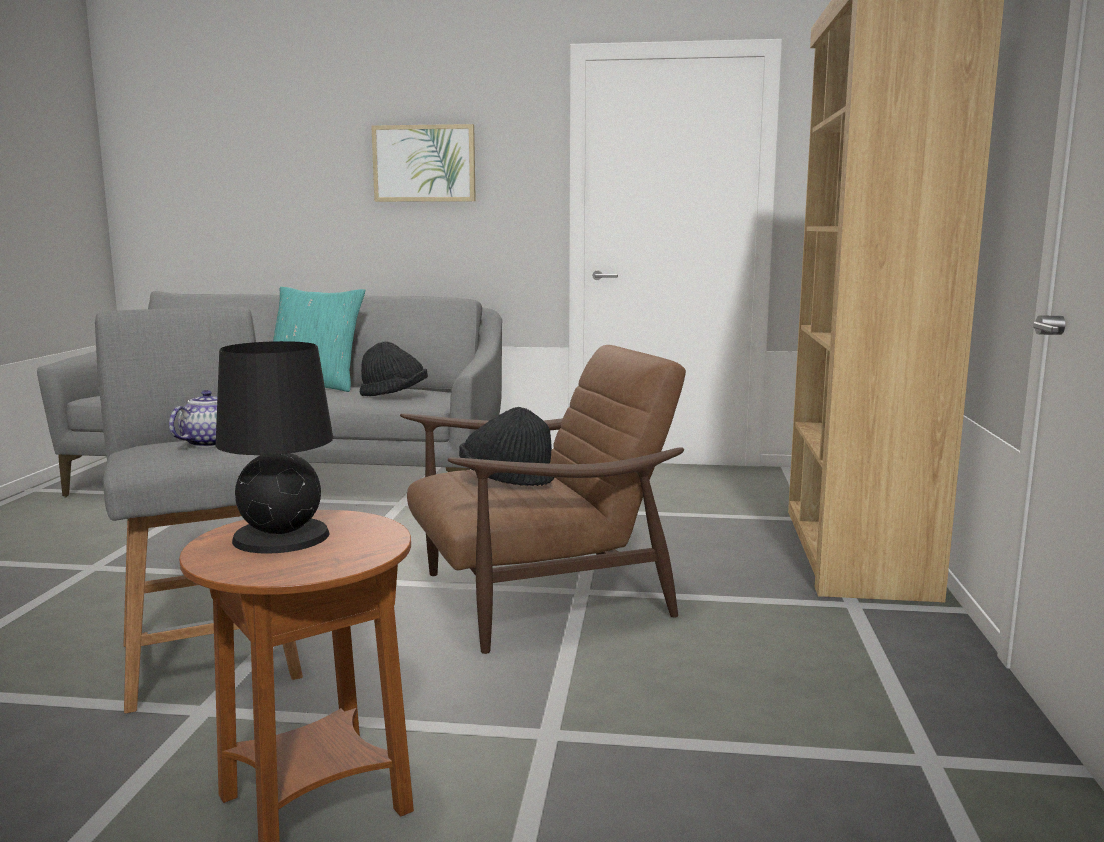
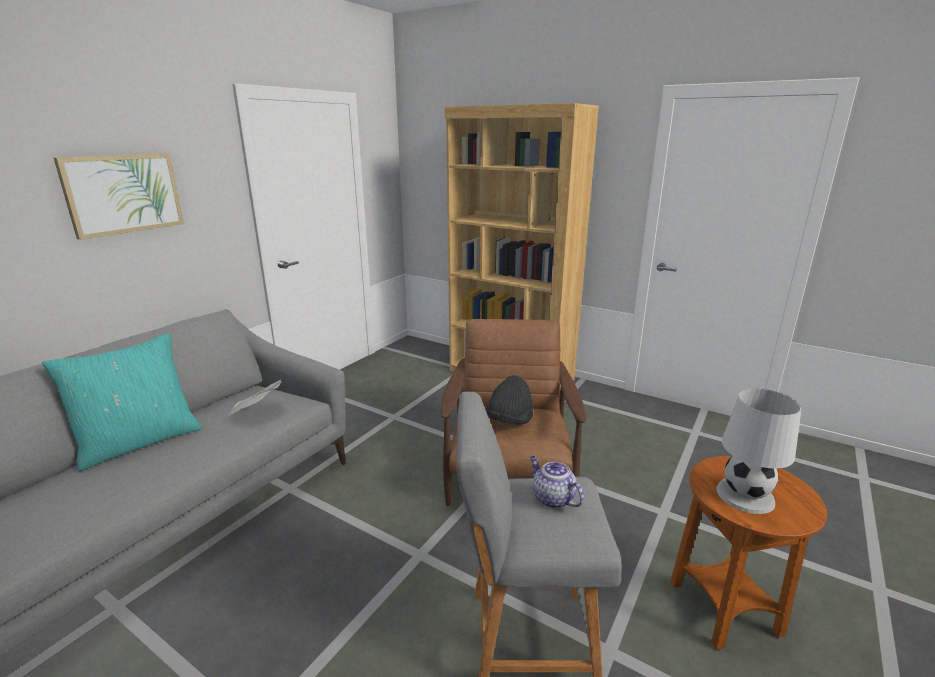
camera: 65 degrees left, 10 degrees up
black table lamp [216,341,333,554] -> white table lamp [716,388,801,514]
black hat [360,341,428,396] -> newspaper [226,379,282,417]

